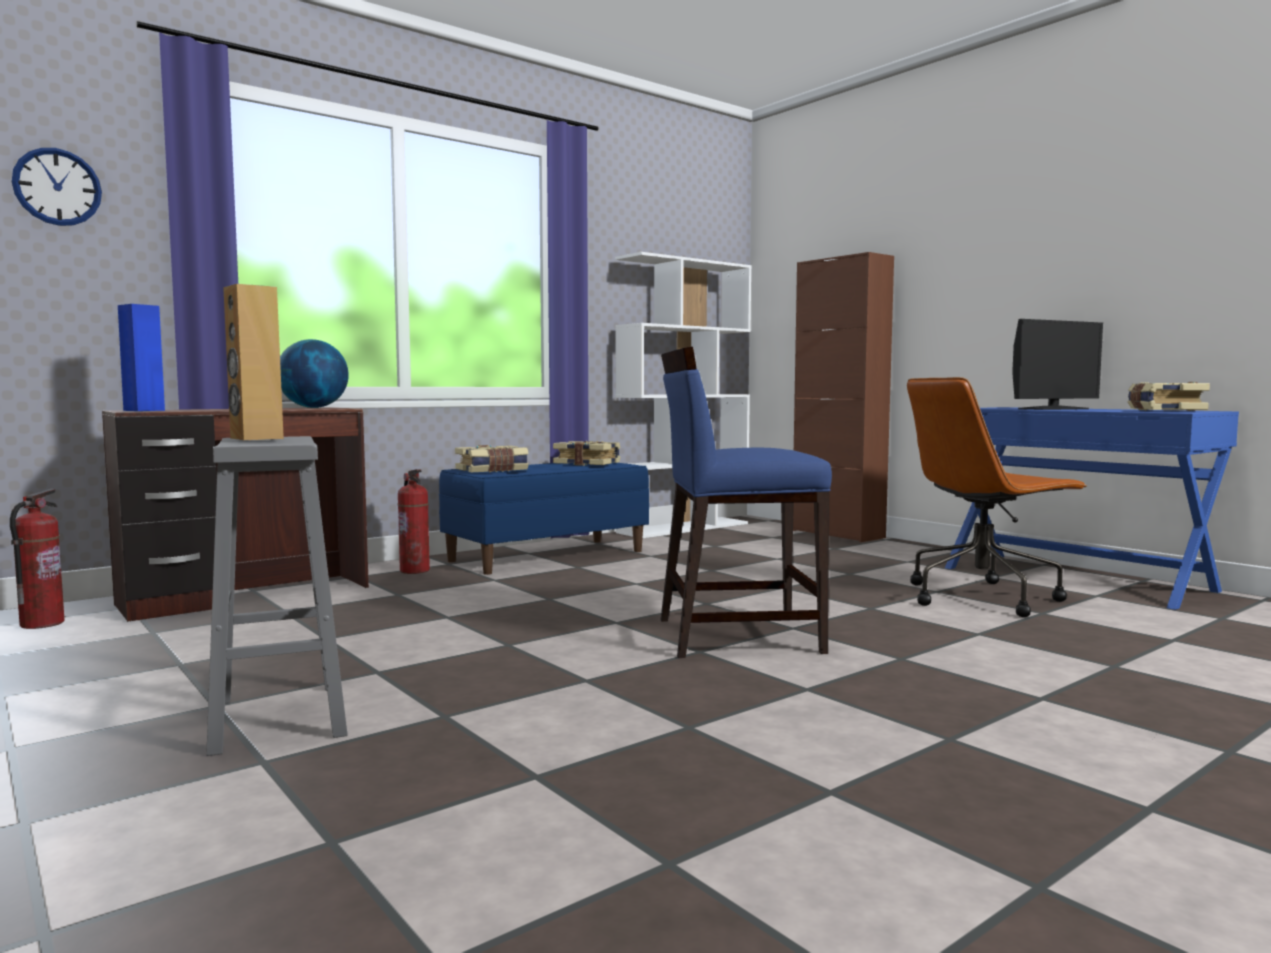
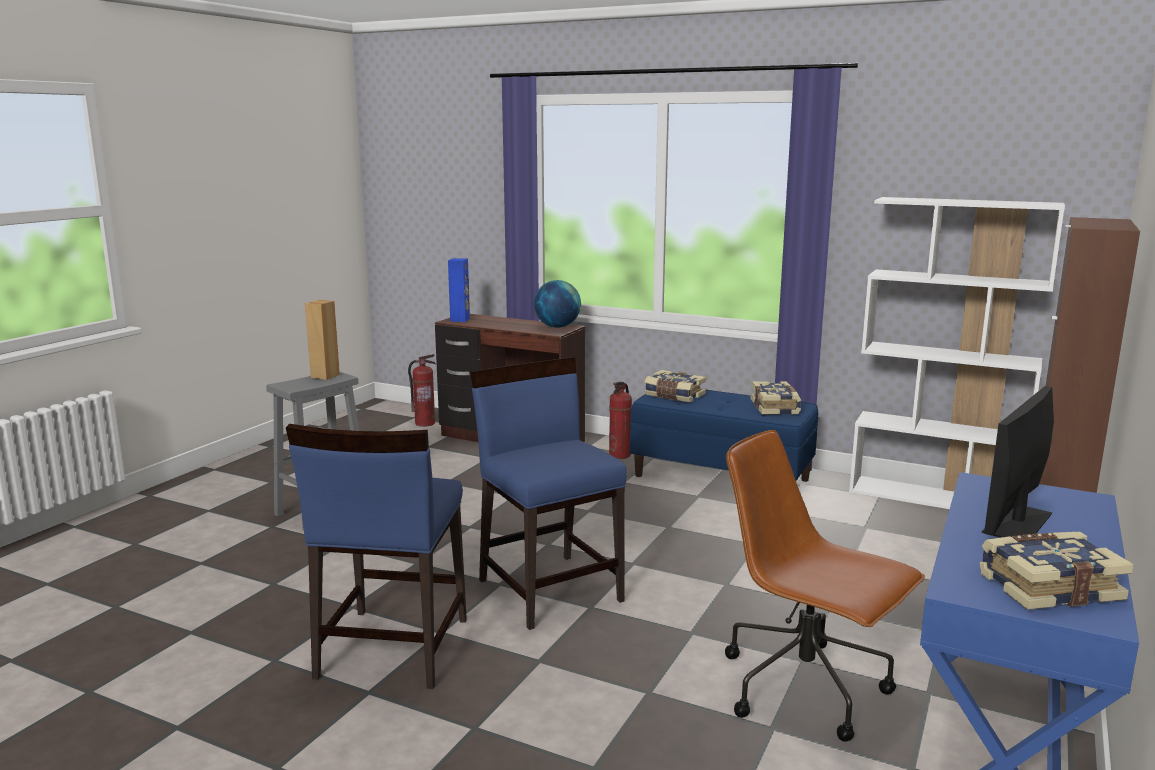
camera: 65 degrees right, 10 degrees up
wall clock [12,148,102,226] -> none
monitor [1012,319,1103,410] -> monitor turned 90 degrees clockwise [982,386,1054,538]
none -> blue chair [286,424,467,689]

